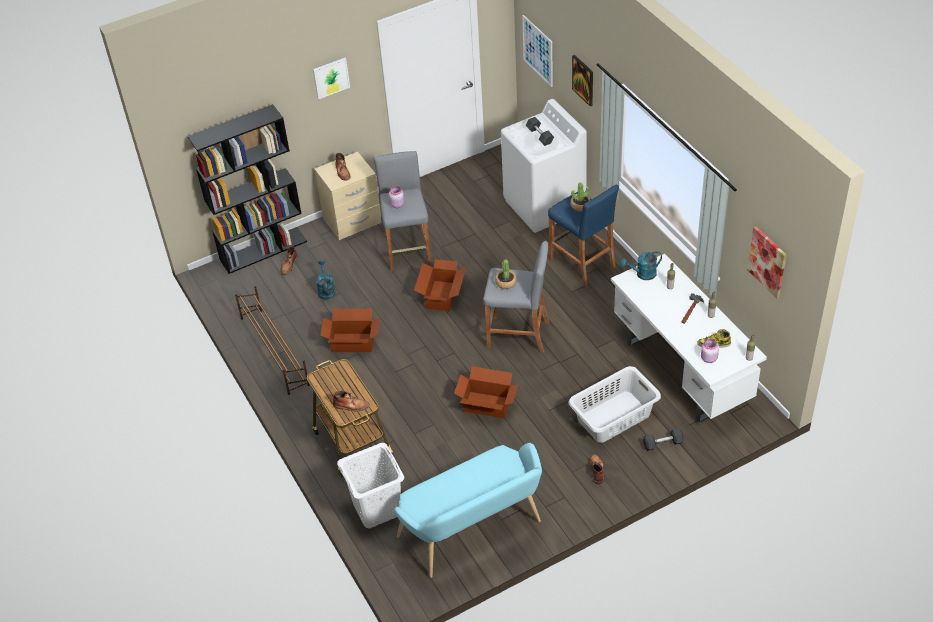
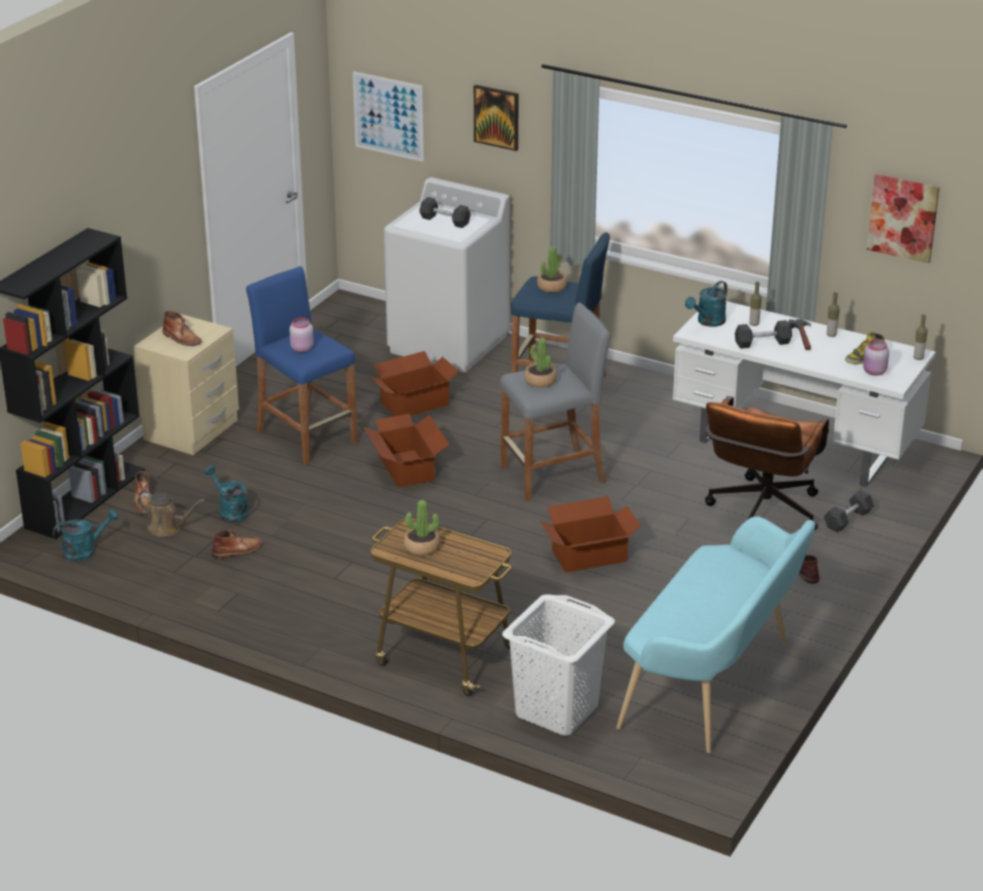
camera: 35 degrees left, 15 degrees down
brown shoe rack [235,286,310,395] -> none
picture [313,58,350,99] -> none
cardboard box [320,309,380,352] -> cardboard box moved to [371,351,459,416]
brown boot [333,391,370,411] -> brown boot moved to [212,530,263,559]
grey stool [374,151,432,271] -> blue stool [246,266,358,465]
grey laundry basket [568,366,661,443] -> brown office chair [705,396,829,531]
none -> turquoise watering can [53,509,119,562]
none -> brown watering can [138,492,205,537]
none -> potted plant [404,500,440,556]
none -> grey dumbbell [735,320,792,349]

